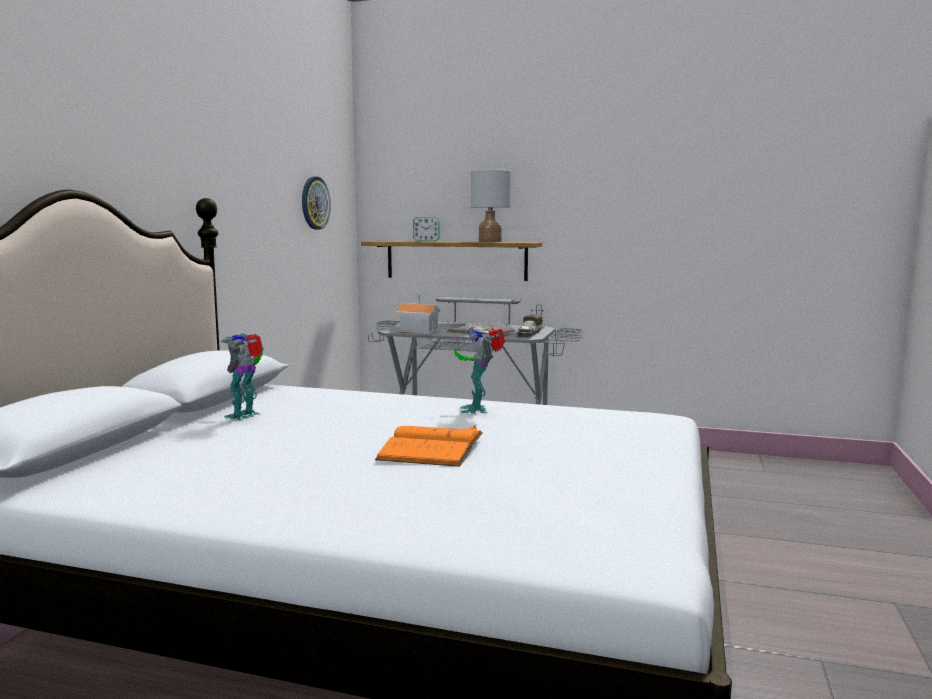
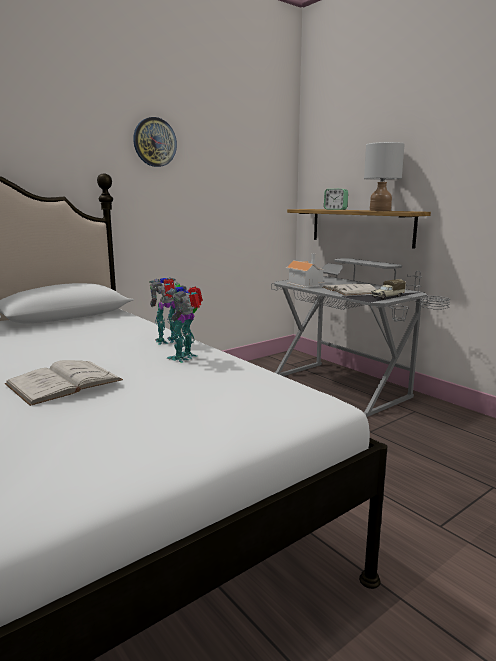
camera: 35 degrees right, 5 degrees up
toy robot [220,333,264,421] -> toy robot moved to [150,277,181,345]
wall clock [302,177,331,230] -> wall clock moved to [133,117,177,167]
orange book [375,425,483,467] -> white book [5,360,123,406]

